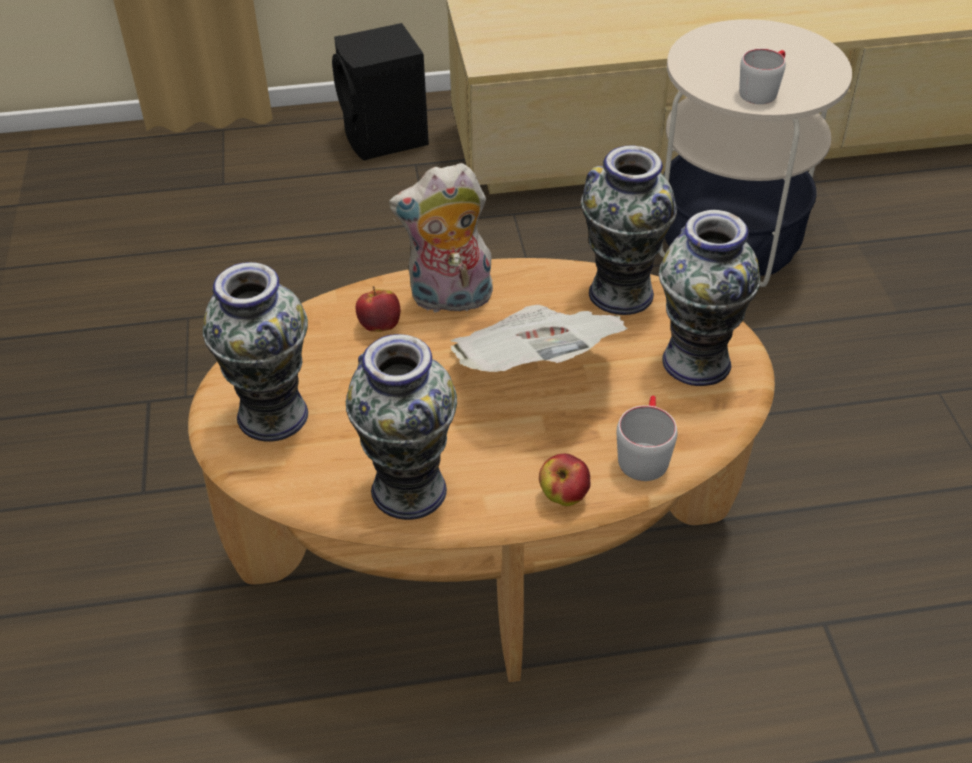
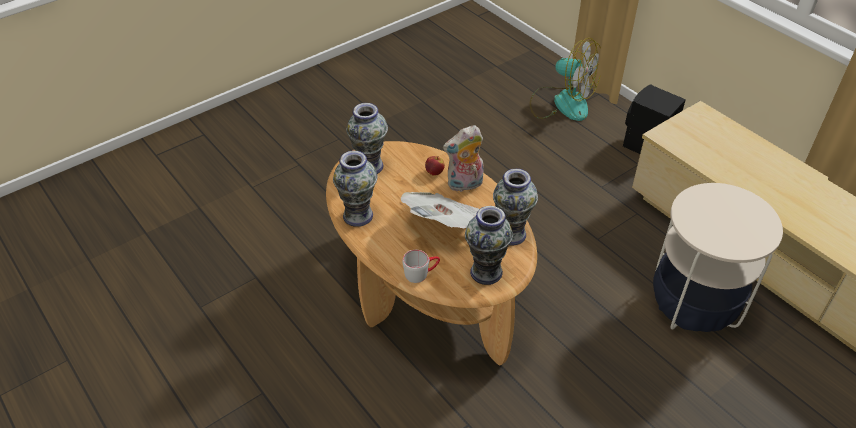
camera: 60 degrees right, 0 degrees up
plush toy [389,163,493,312] -> plush toy turned 75 degrees counterclockwise [443,125,484,192]
apple [539,454,591,506] -> none
grey mug [739,48,786,104] -> none
none -> fan [530,38,601,121]

